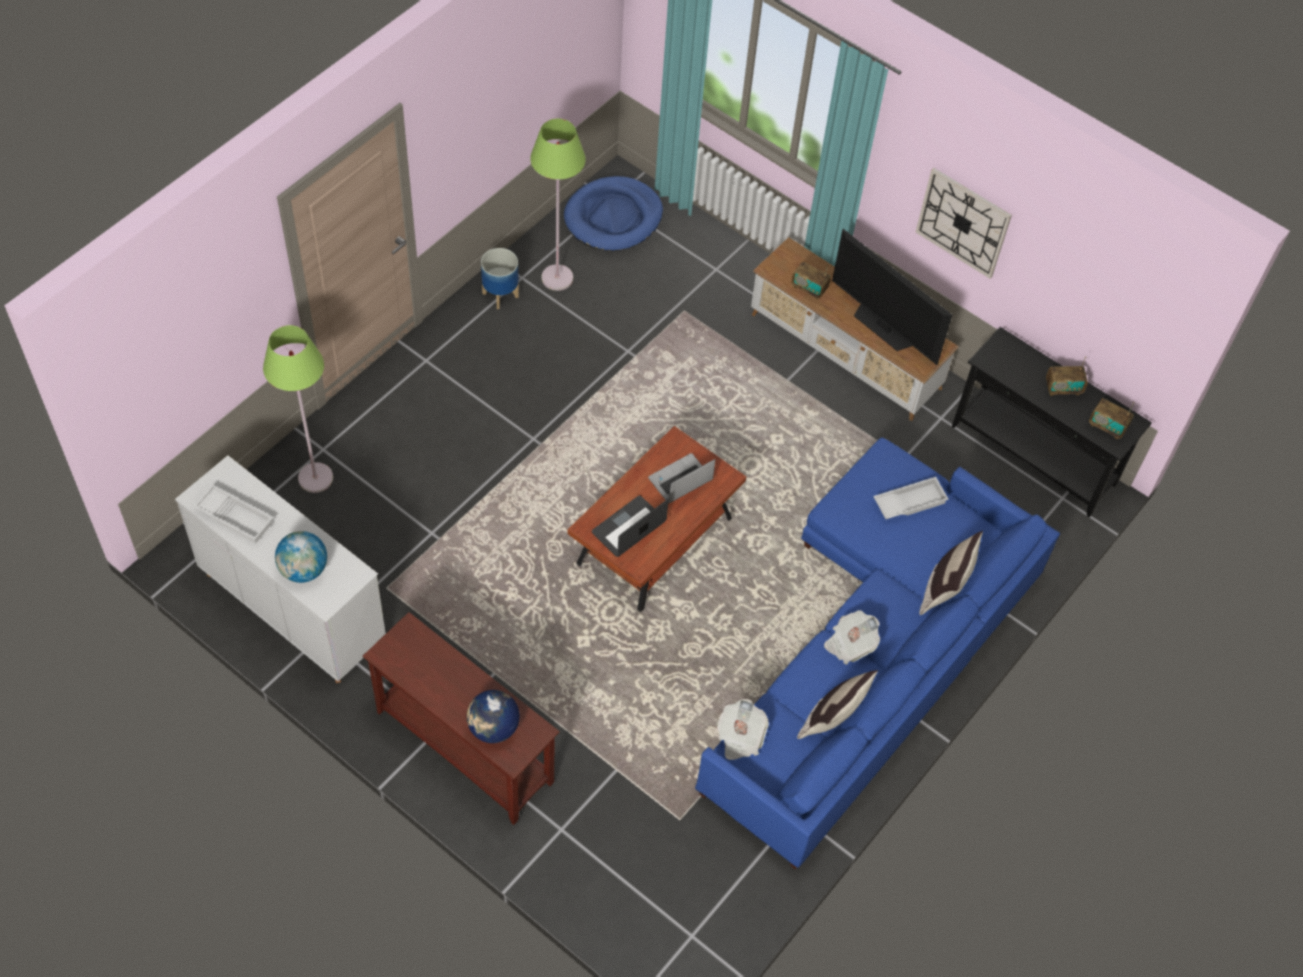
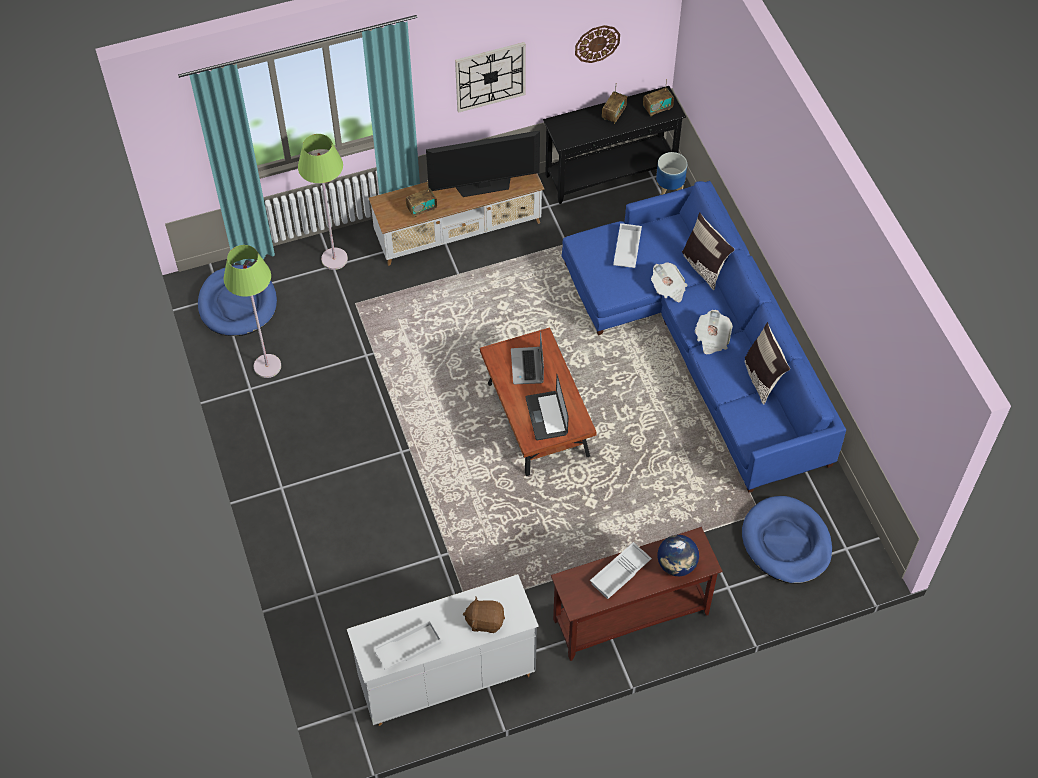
camera: 55 degrees left, 0 degrees up
green floor lamp [263,325,333,493] -> green floor lamp moved to [298,134,348,270]
globe [275,531,327,583] -> brown plush toy [463,596,505,633]
planter [481,248,519,309] -> planter moved to [656,152,687,195]
newspaper [716,699,769,760] -> newspaper moved to [651,263,687,302]
none -> wall clock [575,25,620,63]
none -> white tray [590,542,652,599]
none -> blue dog bed [742,496,832,584]

